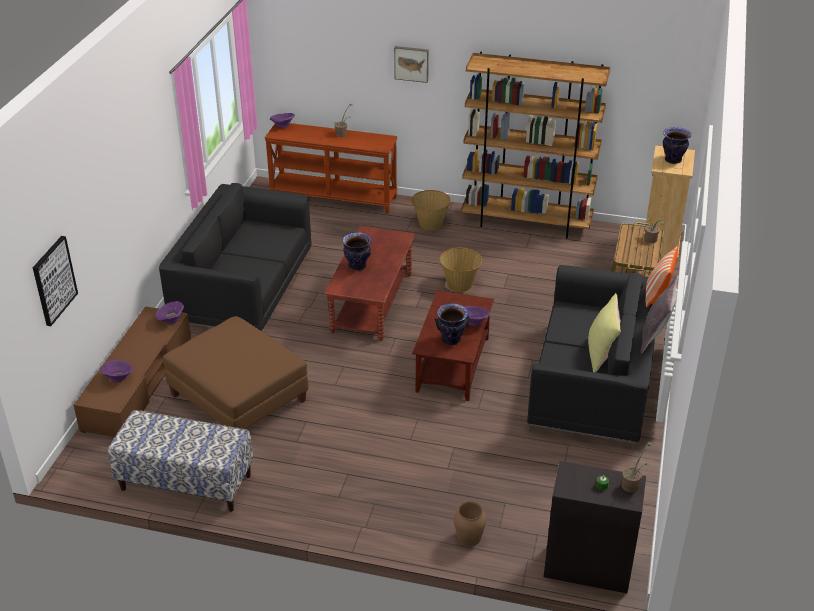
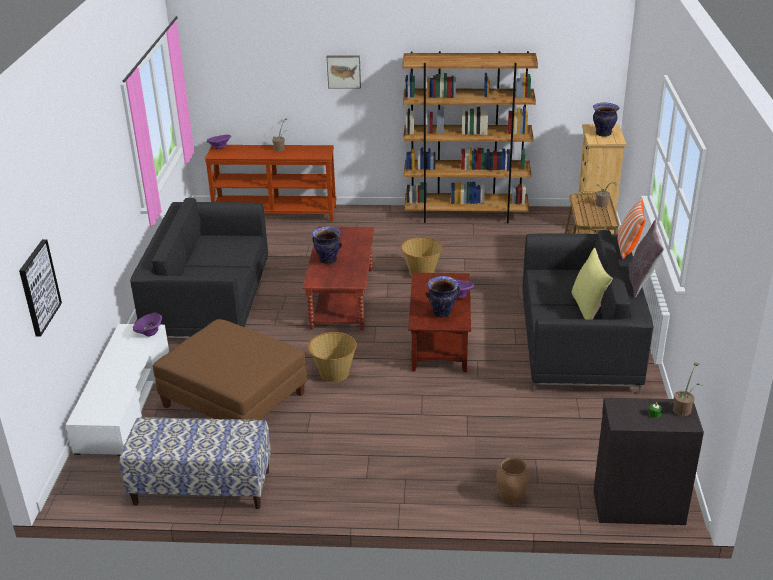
camera: 10 degrees left, 5 degrees down
brown tv stand [73,307,191,437] -> white tv stand [66,324,169,456]
purple bowl [101,360,133,382] -> none
basket [411,190,451,230] -> basket moved to [308,332,357,382]

